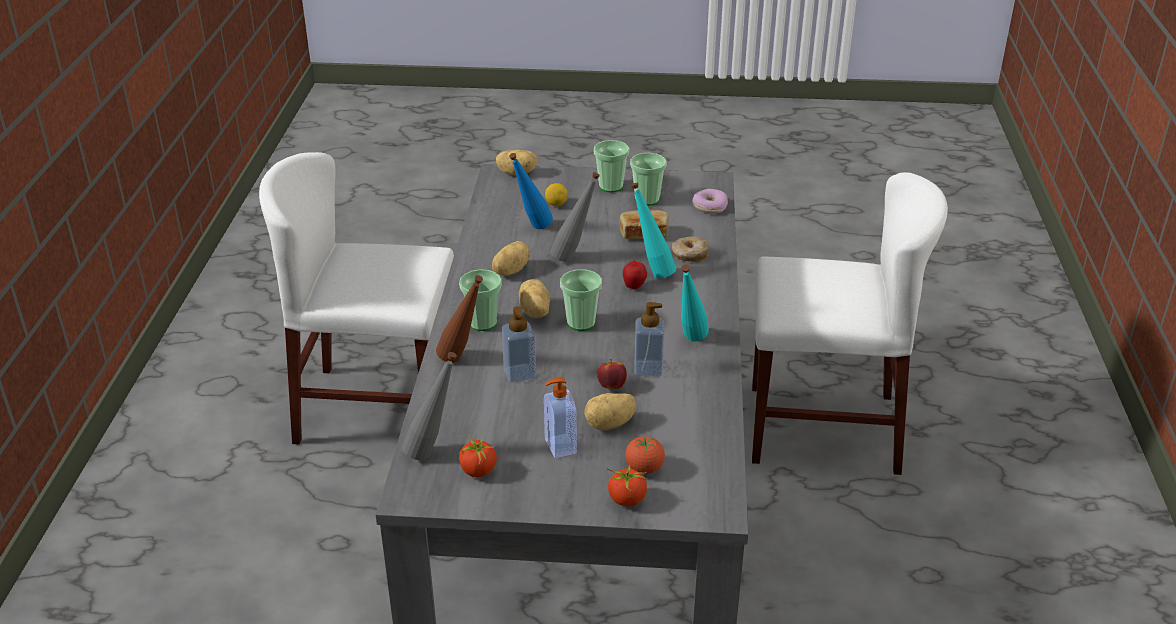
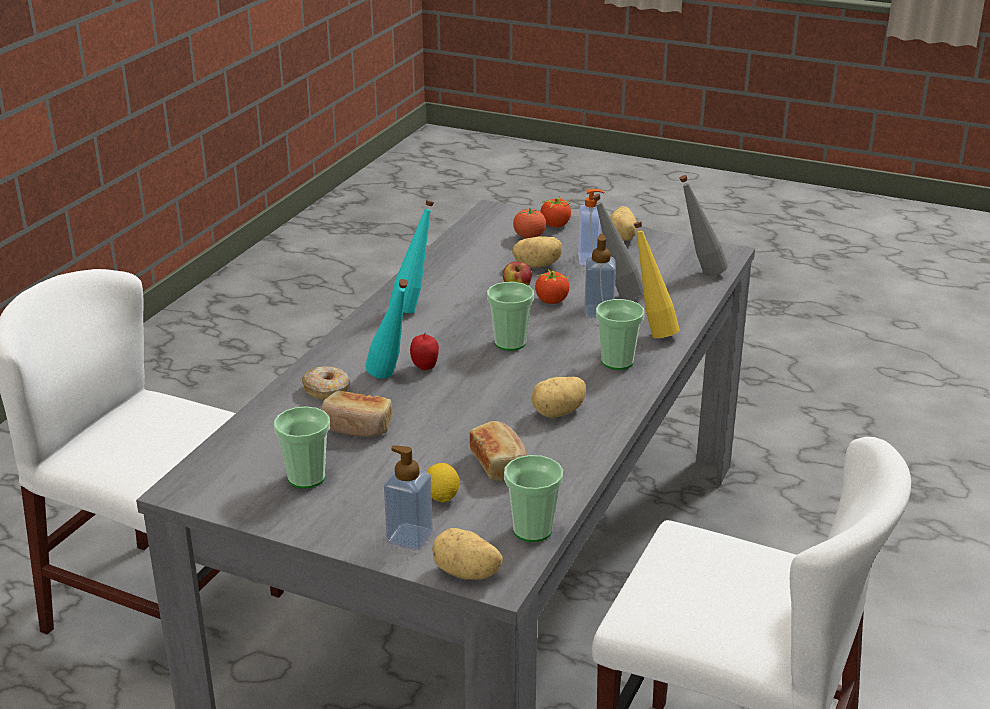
camera: 160 degrees left, 5 degrees down
brown bottle [436,275,483,363] -> yellow bottle [634,222,680,338]
tomato [459,432,497,477] -> tomato moved to [535,269,570,304]
blue bottle [509,153,553,229] -> bread [469,421,528,481]
potato [519,279,550,318] -> potato moved to [610,206,637,241]
grey bottle [550,172,600,262] -> grey bottle moved to [592,194,644,300]
cup [594,140,629,192] -> cup moved to [504,455,563,542]
soap dispenser [634,302,664,377] -> soap dispenser moved to [384,445,433,550]
donut [692,189,728,214] -> none

